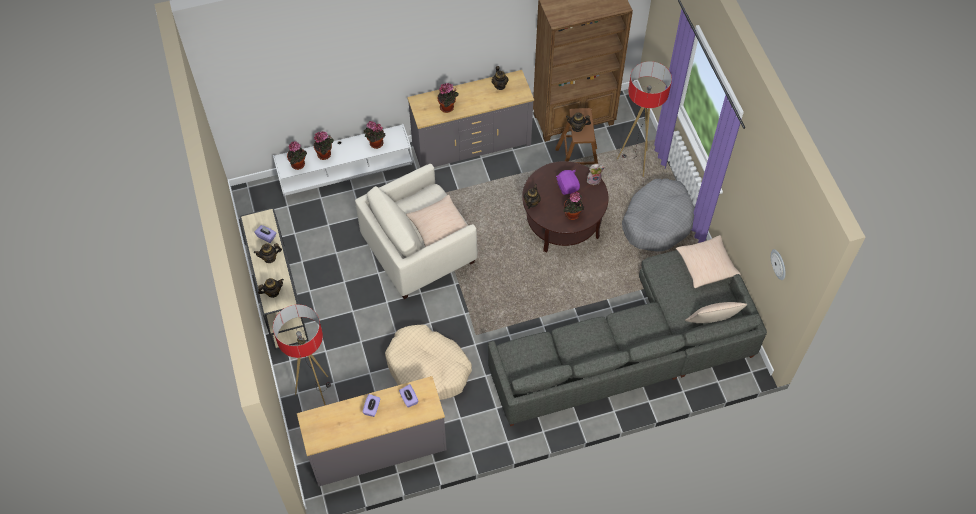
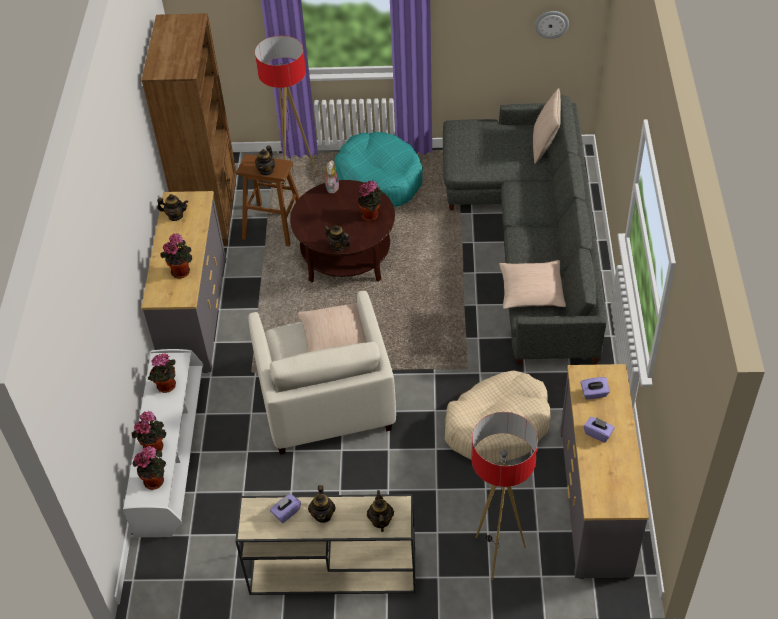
camera: 70 degrees left, 10 degrees down
purple plush toy [556,170,580,195] -> none
grey dog bed [622,178,695,252] -> turquoise dog bed [334,132,423,207]
beige pillow [676,235,741,288] -> beige pillow moved to [499,260,566,309]

